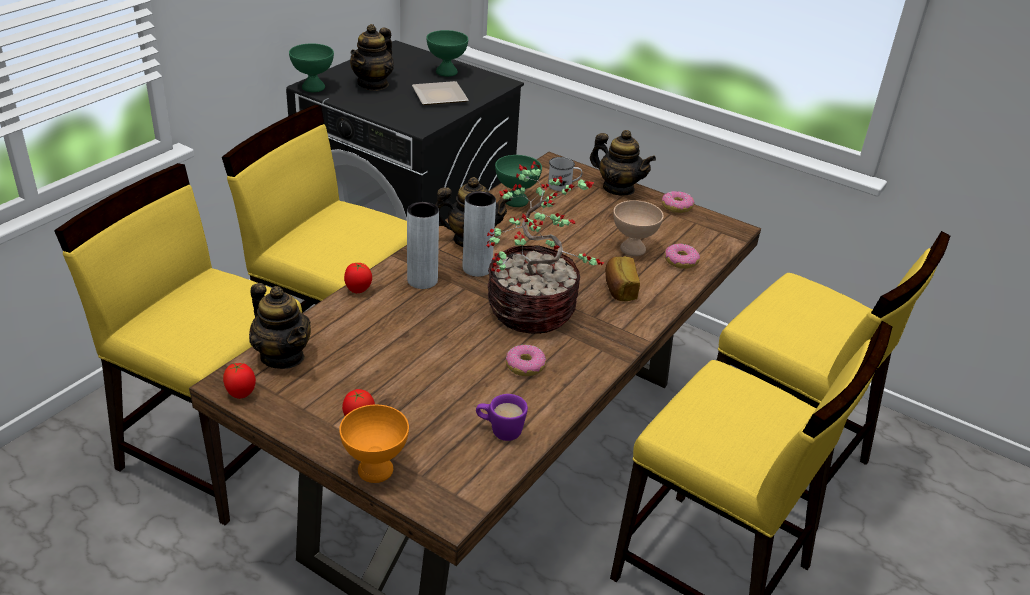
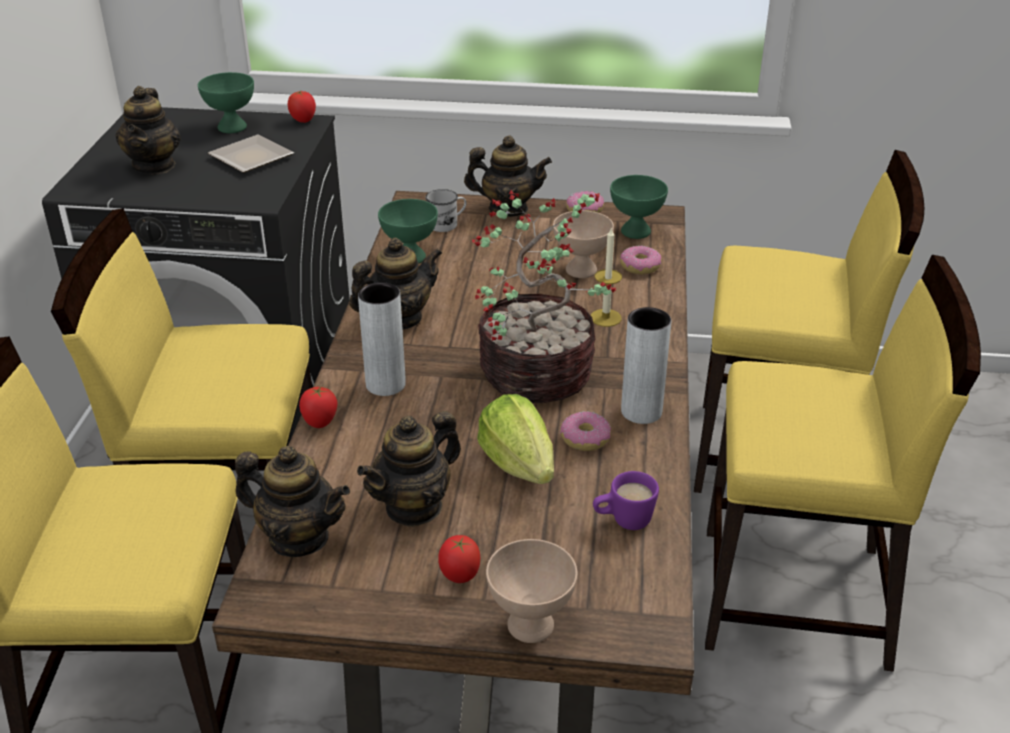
camera: 25 degrees left, 0 degrees up
tomato [223,363,256,399] -> tomato moved to [288,91,316,123]
green bowl [289,43,334,92] -> green bowl moved to [610,175,668,239]
orange bowl [339,405,409,483] -> beige bowl [486,539,577,643]
grey vase [463,191,496,277] -> grey vase moved to [621,307,671,424]
bread [605,256,640,301] -> candle [591,227,622,327]
none -> teapot [357,411,461,527]
none -> lettuce [477,394,554,484]

